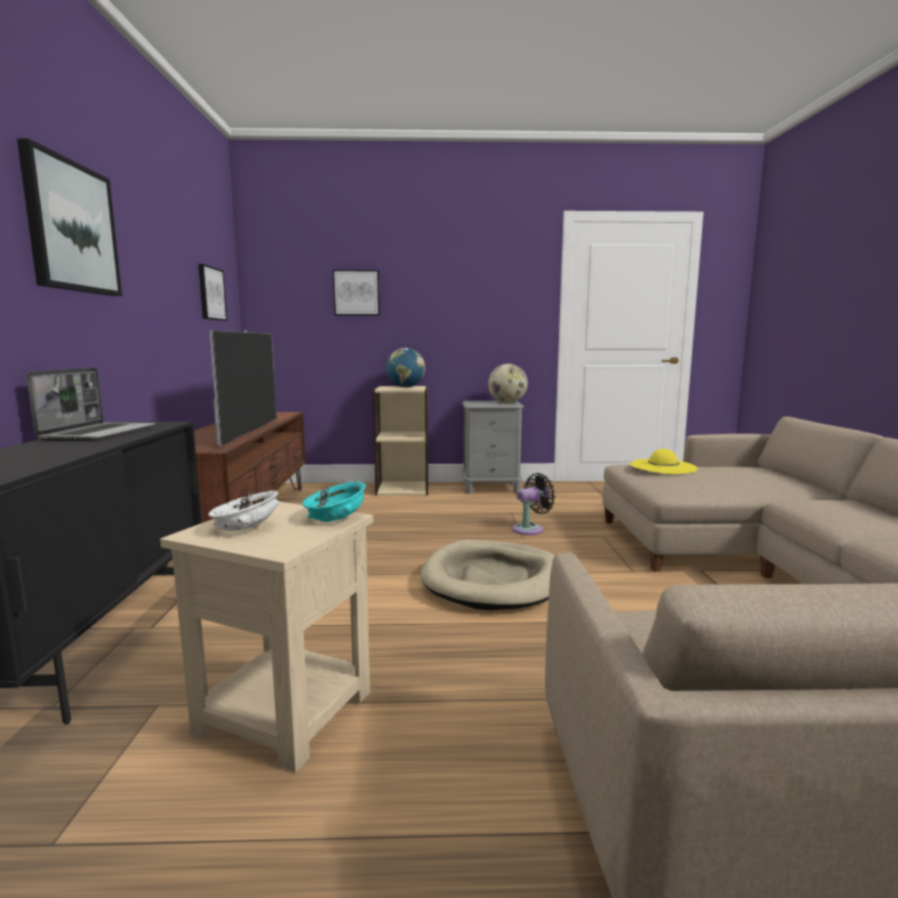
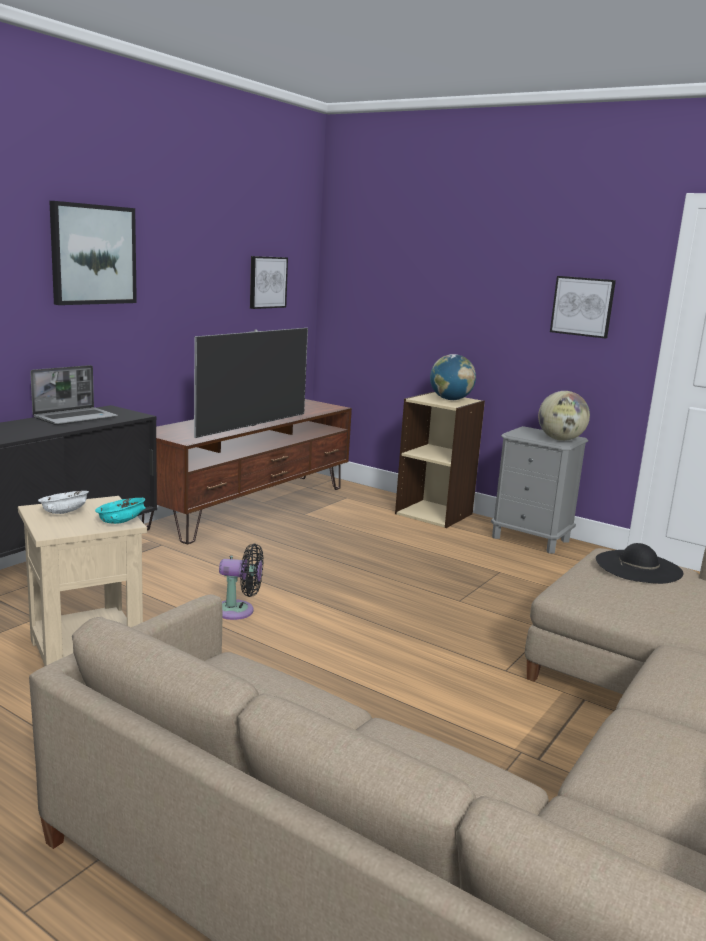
camera: 35 degrees right, 5 degrees up
picture [333,270,380,316] -> picture moved to [550,276,616,339]
beige dog bed [421,540,555,610] -> none
black fan [513,473,555,535] -> black fan moved to [219,544,263,620]
yellow hat [630,449,698,474] -> black hat [596,543,683,584]

